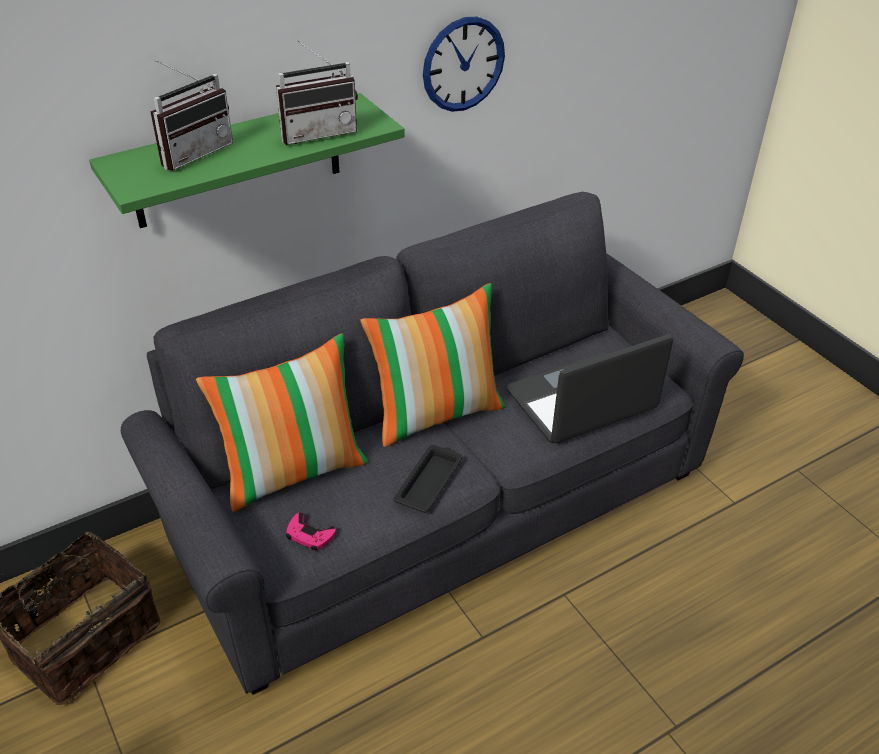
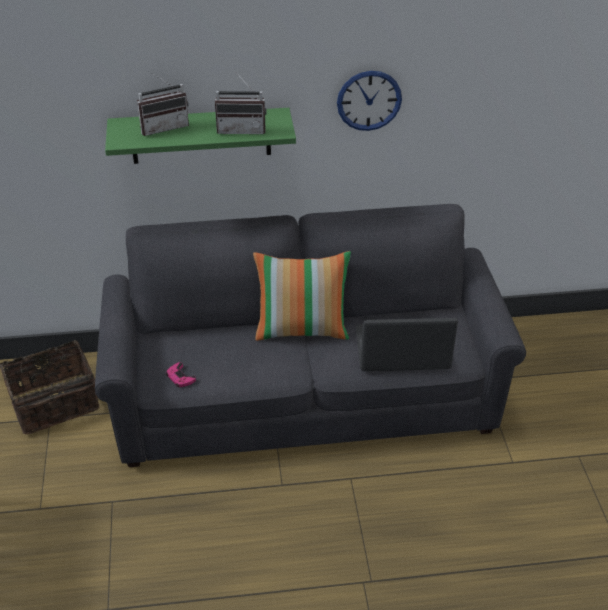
camera: 25 degrees right, 0 degrees up
pillow [196,333,368,512] -> none
black tray [393,445,463,513] -> none

